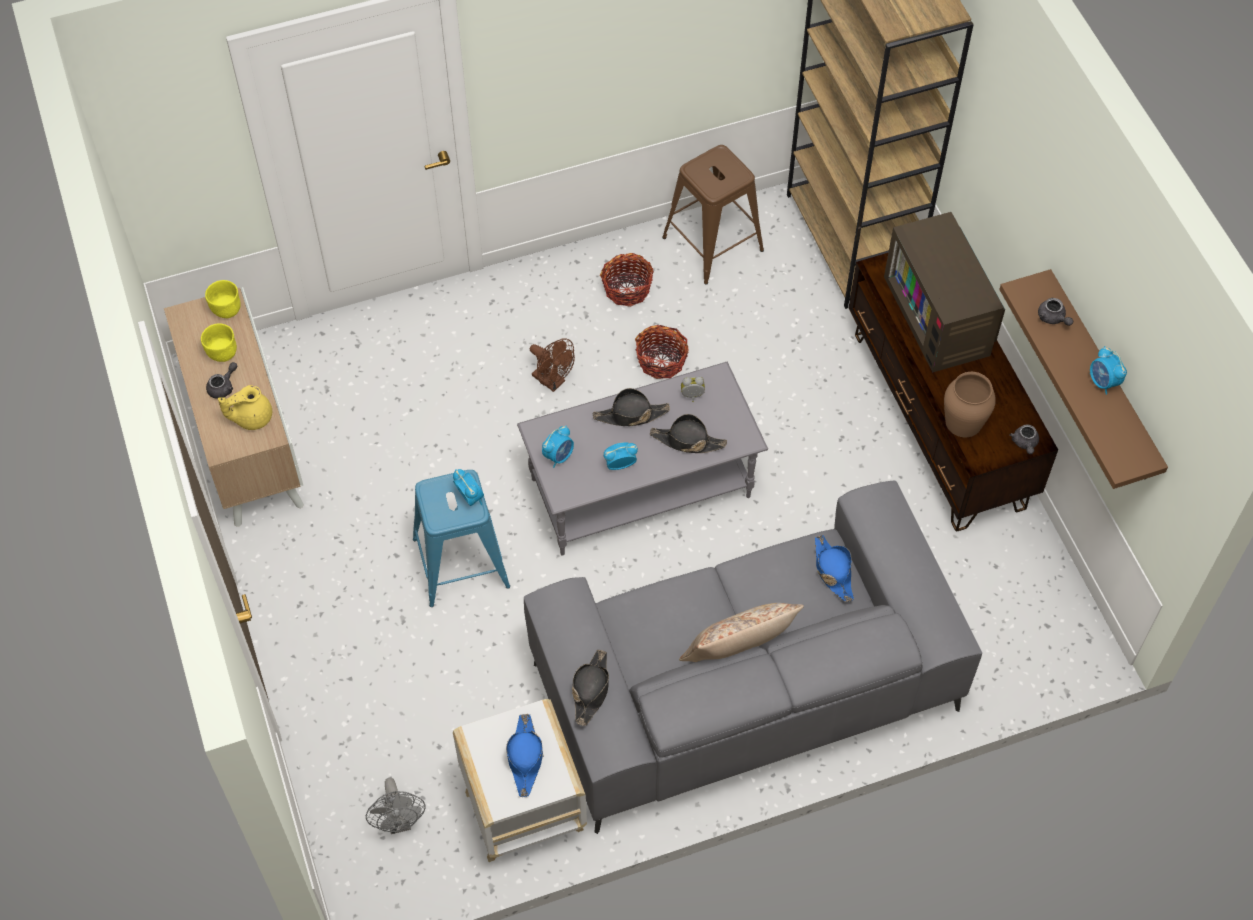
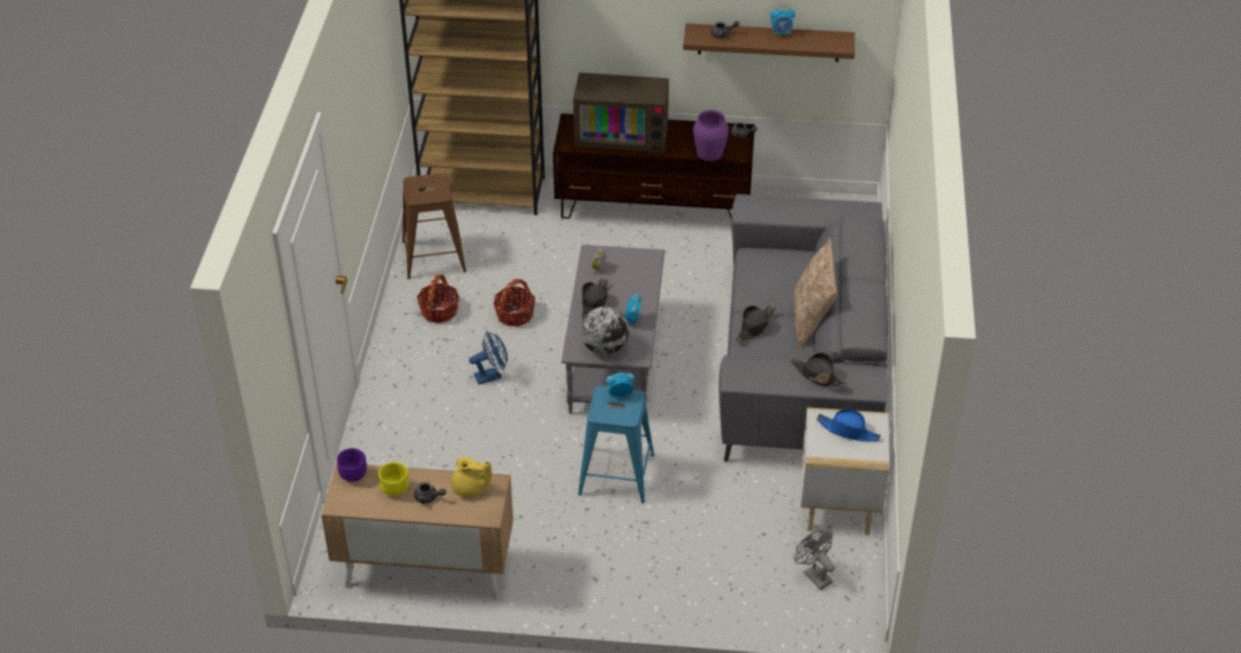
camera: 65 degrees left, 15 degrees down
yellow bowl [205,280,241,318] -> purple bowl [337,448,367,482]
grey teapot [206,362,237,399] -> grey teapot turned 135 degrees clockwise [414,482,446,504]
yellow teapot [218,385,272,430] -> yellow teapot turned 75 degrees counterclockwise [452,457,492,498]
grey fan [366,778,426,834] -> grey fan turned 135 degrees counterclockwise [795,530,835,590]
brown fan [530,338,575,392] -> blue fan [469,331,508,385]
alarm clock [542,425,574,468] -> globe [581,306,629,355]
black hat [650,414,727,453] -> black hat moved to [735,306,775,342]
blue hat [815,535,854,602] -> none
brown vase [944,372,996,437] -> purple vase [693,110,729,161]

